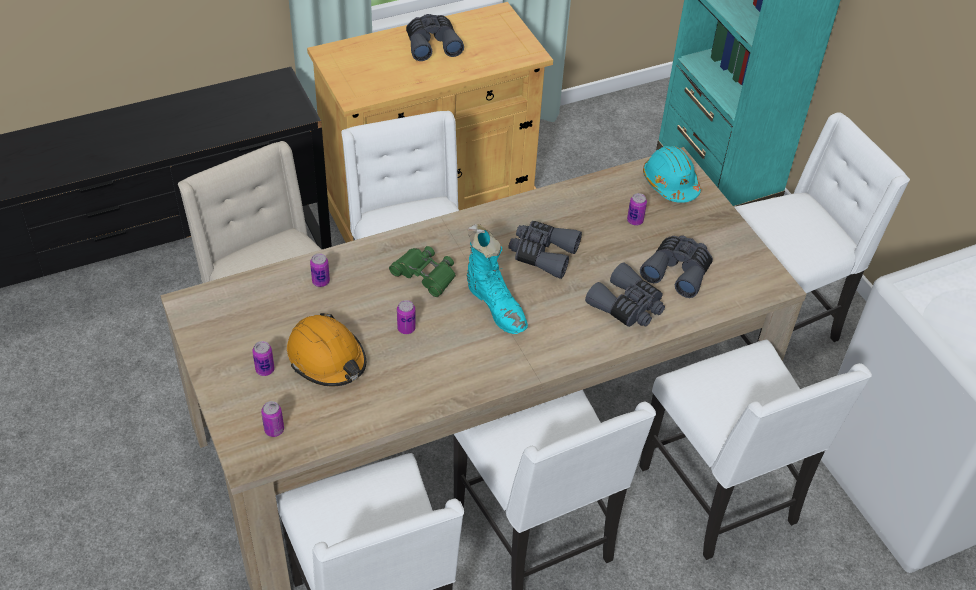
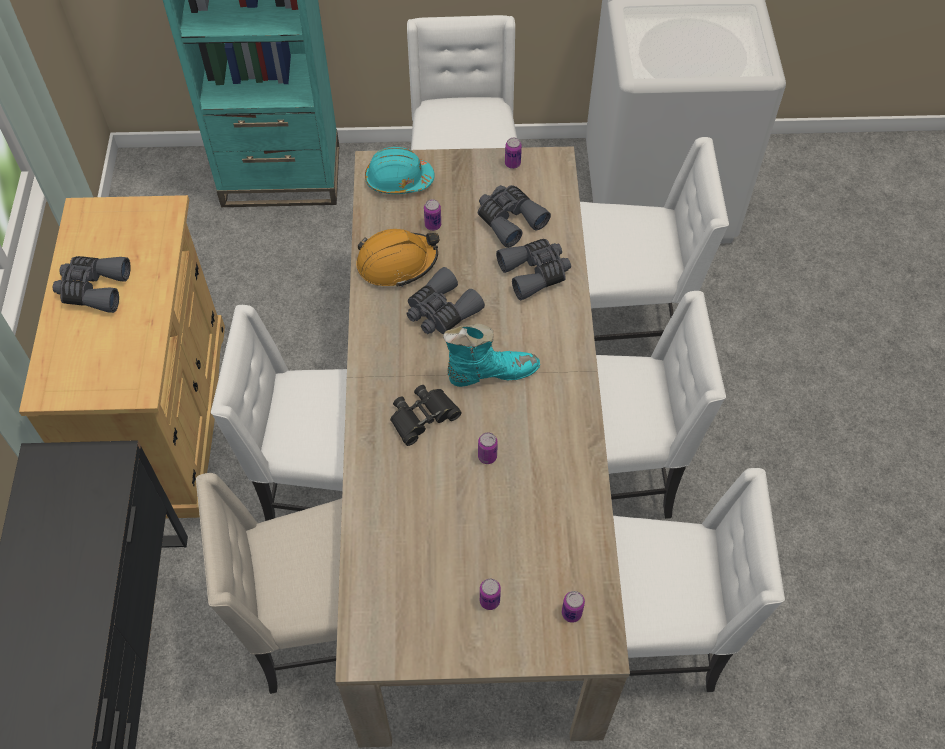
camera: 65 degrees left, 10 degrees up
orange hard hat [287,313,366,387] -> orange hard hat moved to [356,229,439,287]
can [310,253,330,287] -> can moved to [505,138,522,169]
green binoculars [389,246,456,297] -> black binoculars [390,385,462,446]

